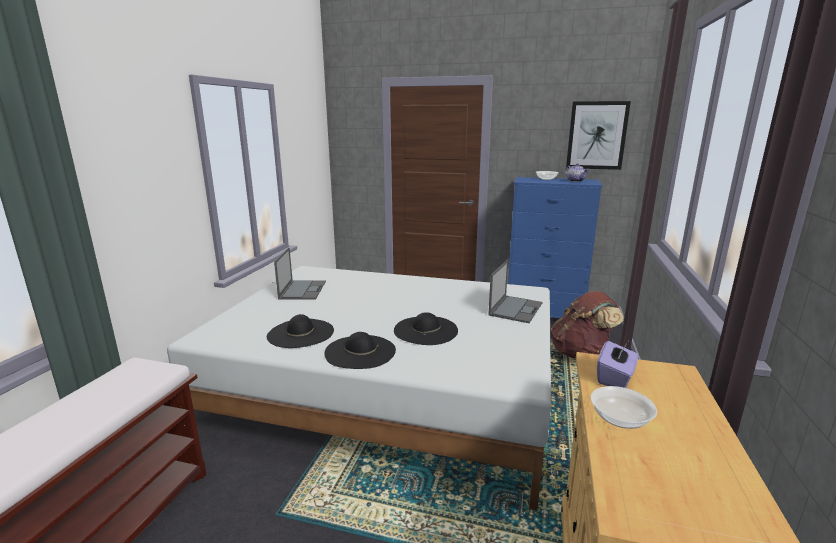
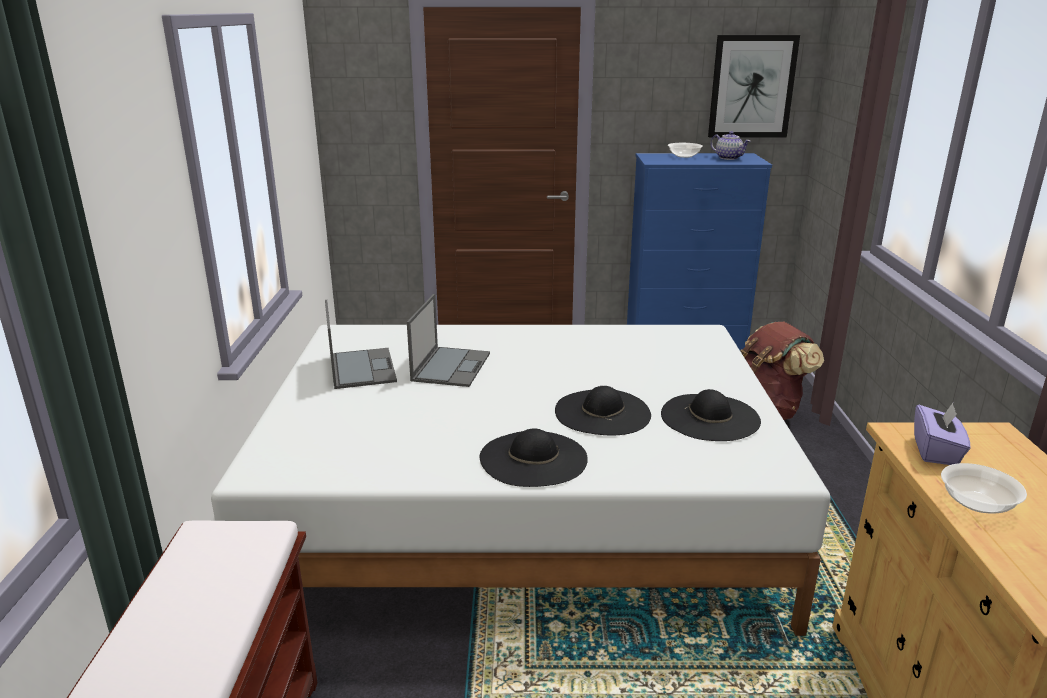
camera: 15 degrees left, 5 degrees up
black hat [267,314,334,348] -> black hat moved to [661,389,761,441]
laptop [488,260,542,323] -> laptop moved to [407,294,490,387]

